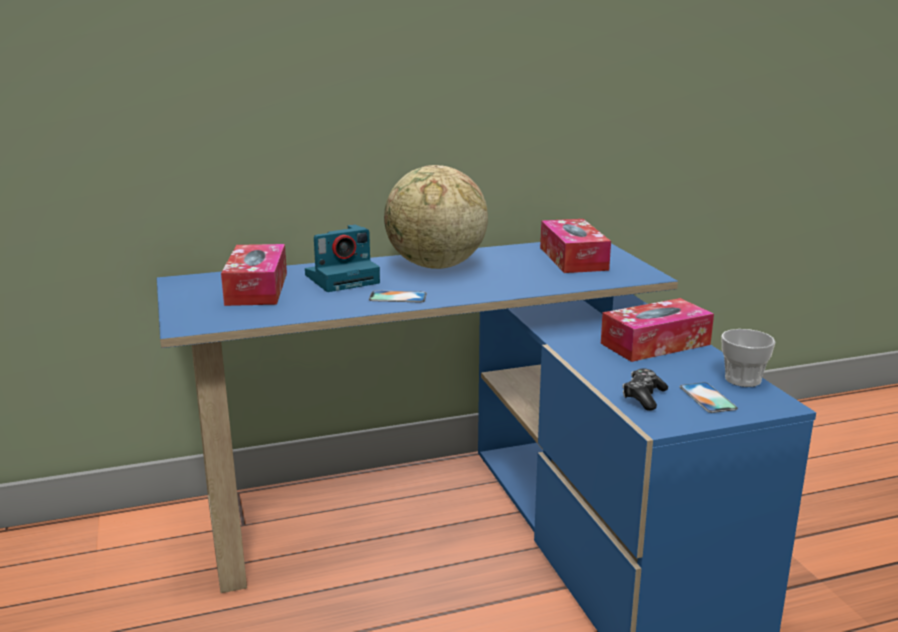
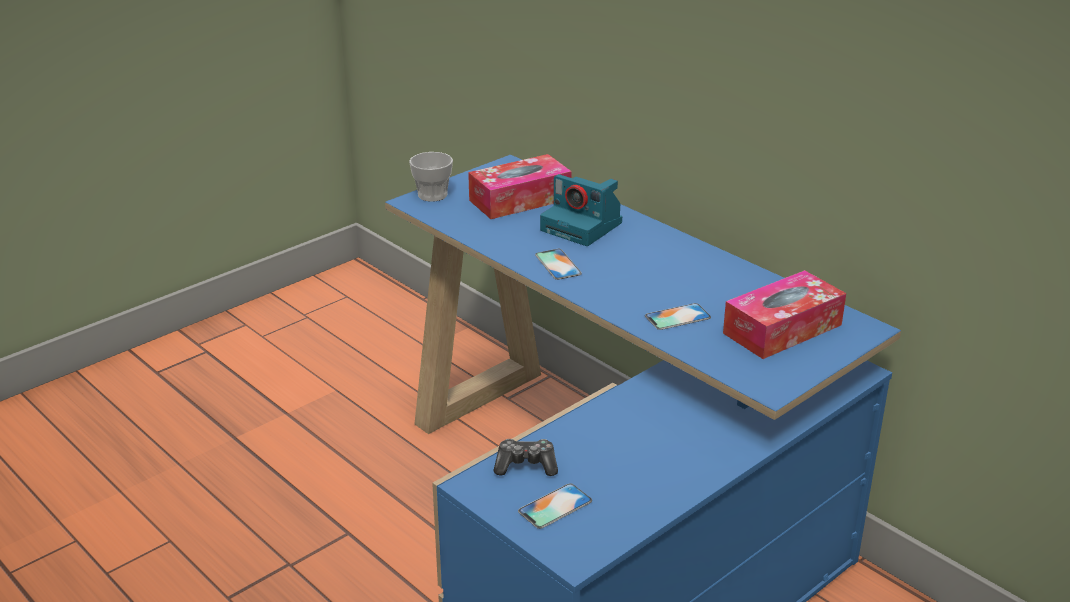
camera: 65 degrees right, 10 degrees up
globe [384,165,488,269] -> none
tissue box [601,298,714,362] -> none
cup [721,329,776,387] -> cup moved to [409,152,453,202]
none -> phone [645,303,711,330]

